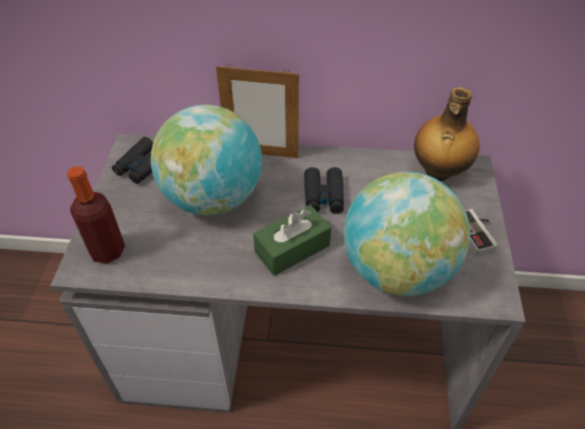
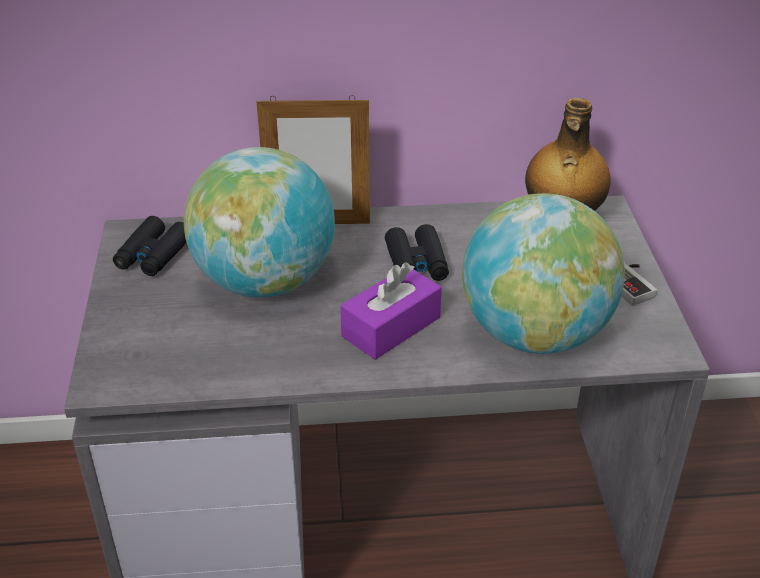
camera: 10 degrees left, 10 degrees down
bottle [67,166,125,264] -> none
green tissue box [253,205,331,276] -> purple tissue box [340,262,442,360]

